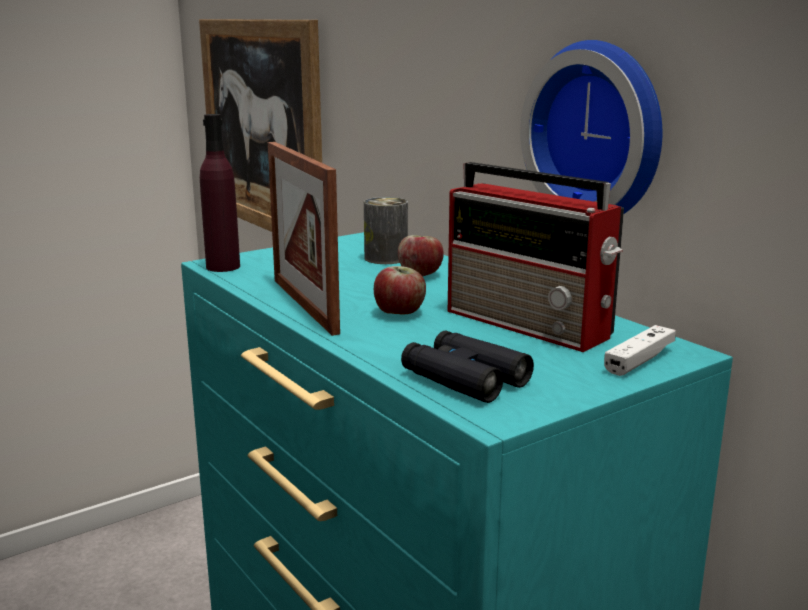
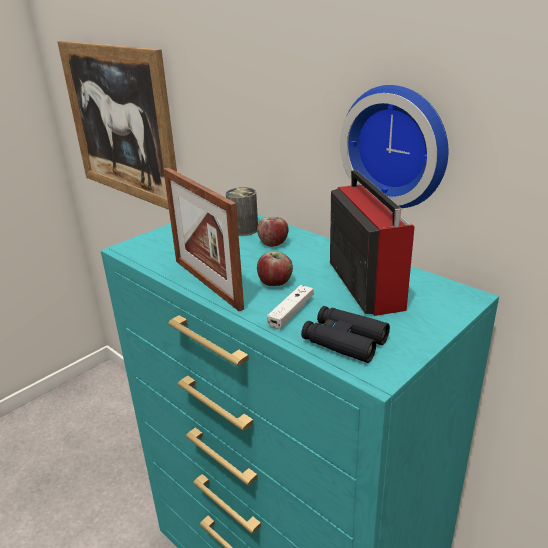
camera: 10 degrees left, 10 degrees up
purple bottle [200,114,240,272] -> none
radio [448,162,624,352] -> radio turned 135 degrees counterclockwise [330,170,415,316]
white game controller [604,325,676,376] -> white game controller moved to [267,285,313,329]

